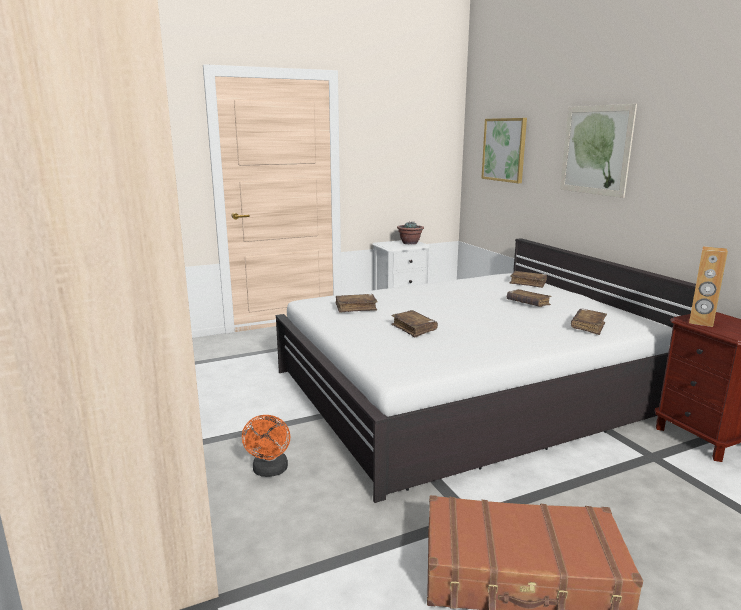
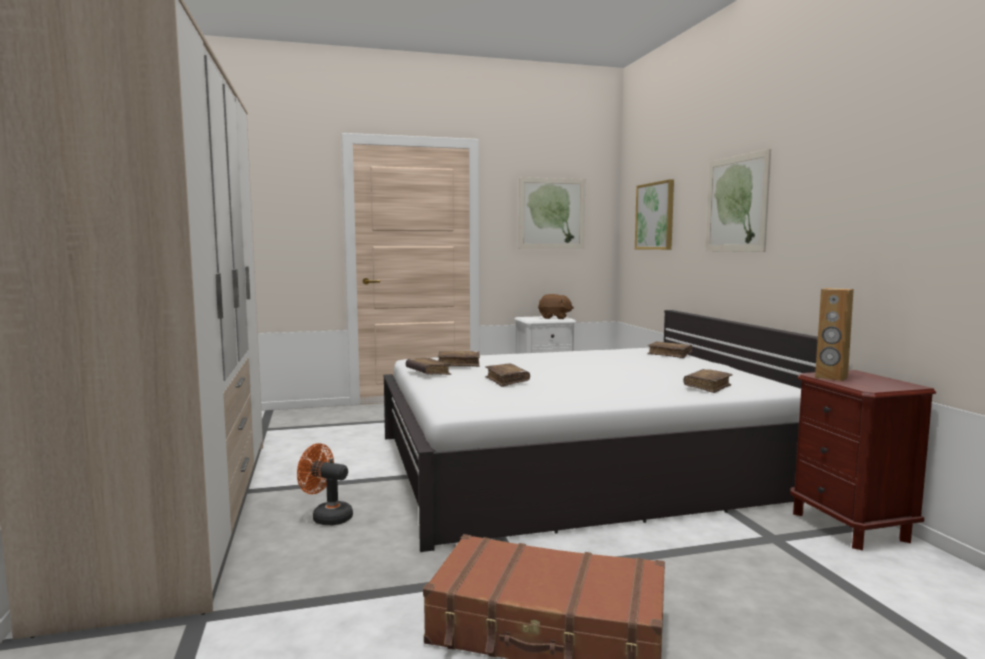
camera: 10 degrees right, 10 degrees down
orange fan [242,415,290,477] -> orange fan turned 105 degrees clockwise [297,443,353,525]
potted plant [397,222,424,244] -> brown plush toy [538,294,574,319]
brown book [507,289,552,307] -> brown book moved to [406,358,452,375]
none -> picture [519,177,585,249]

